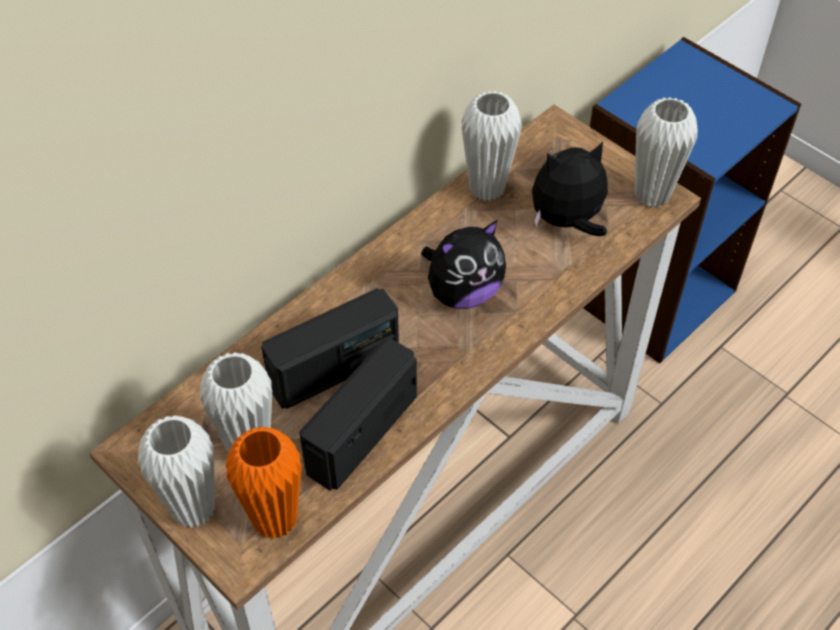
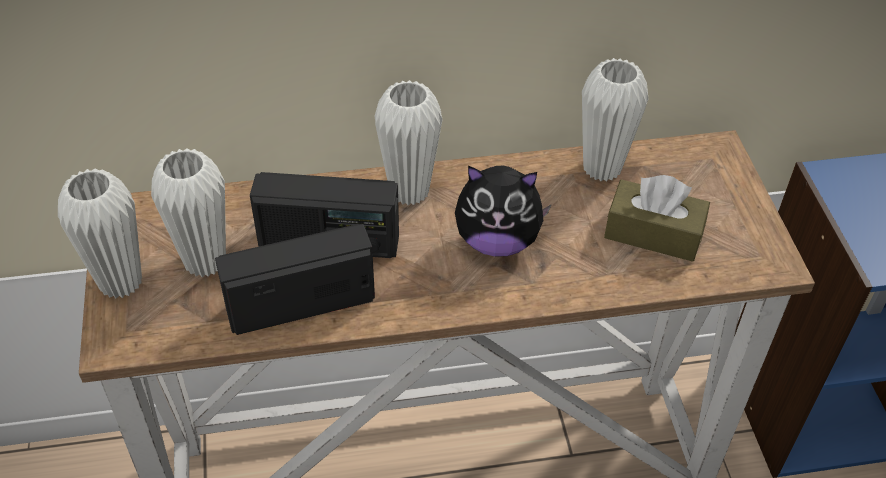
camera: 35 degrees right, 5 degrees down
orange vase [226,427,302,539] -> none
plush toy [532,141,608,236] -> brown tissue box [604,175,710,262]
white vase [635,97,698,208] -> white vase moved to [374,80,443,205]

